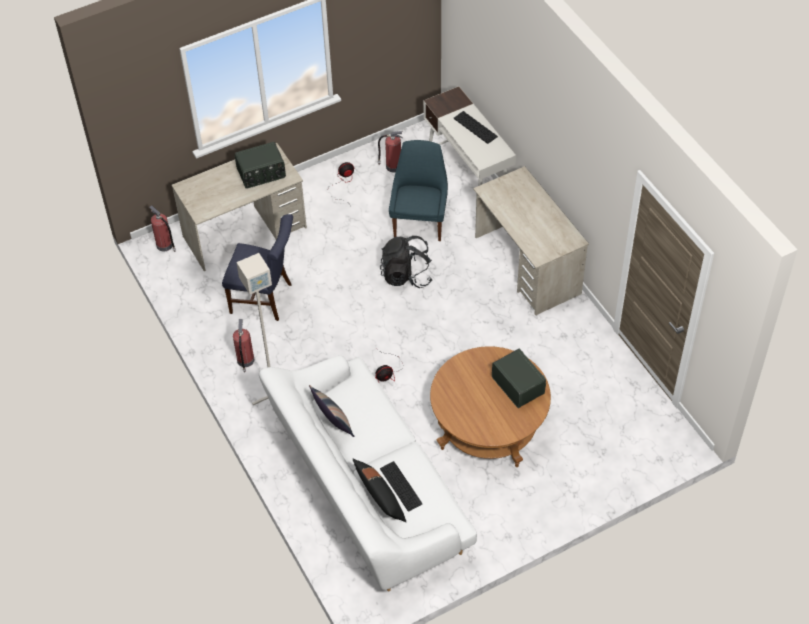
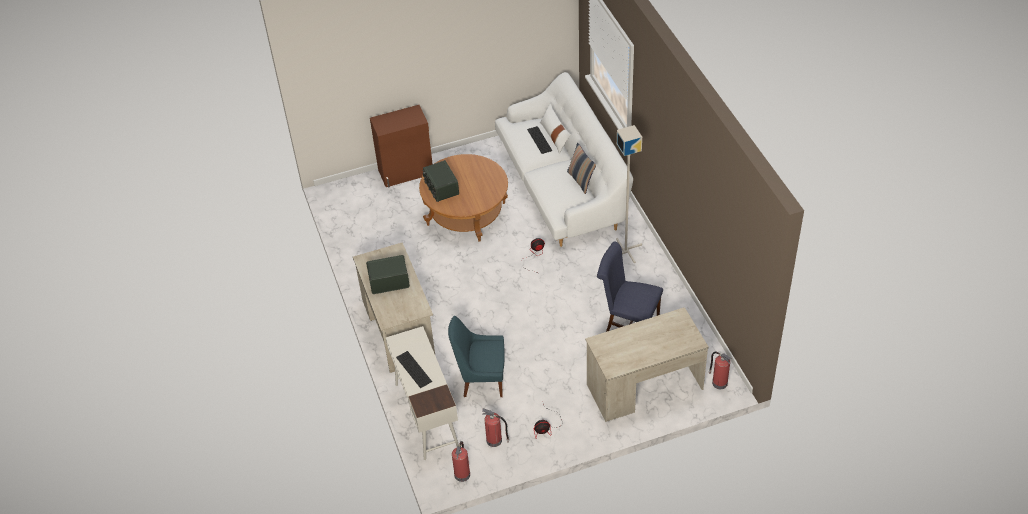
camera: 170 degrees left, 5 degrees down
fire extinguisher [233,319,254,373] -> fire extinguisher moved to [452,441,470,482]
radio [235,142,286,189] -> radio moved to [366,255,410,294]
black pillow [353,459,406,522] -> white pillow [540,104,571,153]
black backpack [380,236,432,288] -> none
blue chair [389,140,448,241] -> blue chair turned 75 degrees clockwise [448,316,504,397]
none -> brown cabinet [370,105,433,188]

